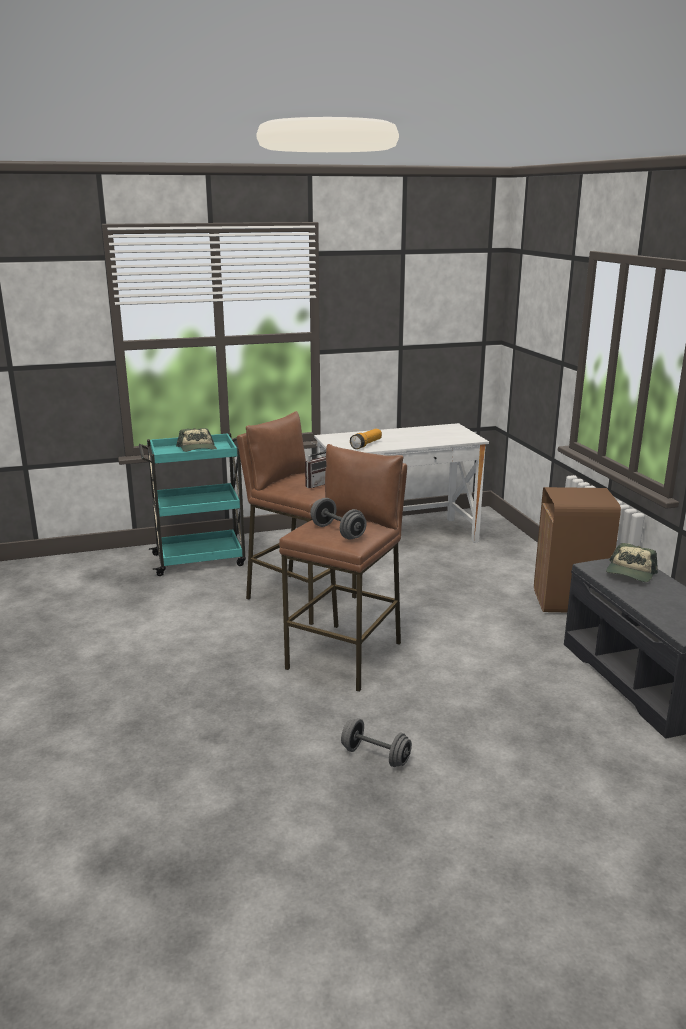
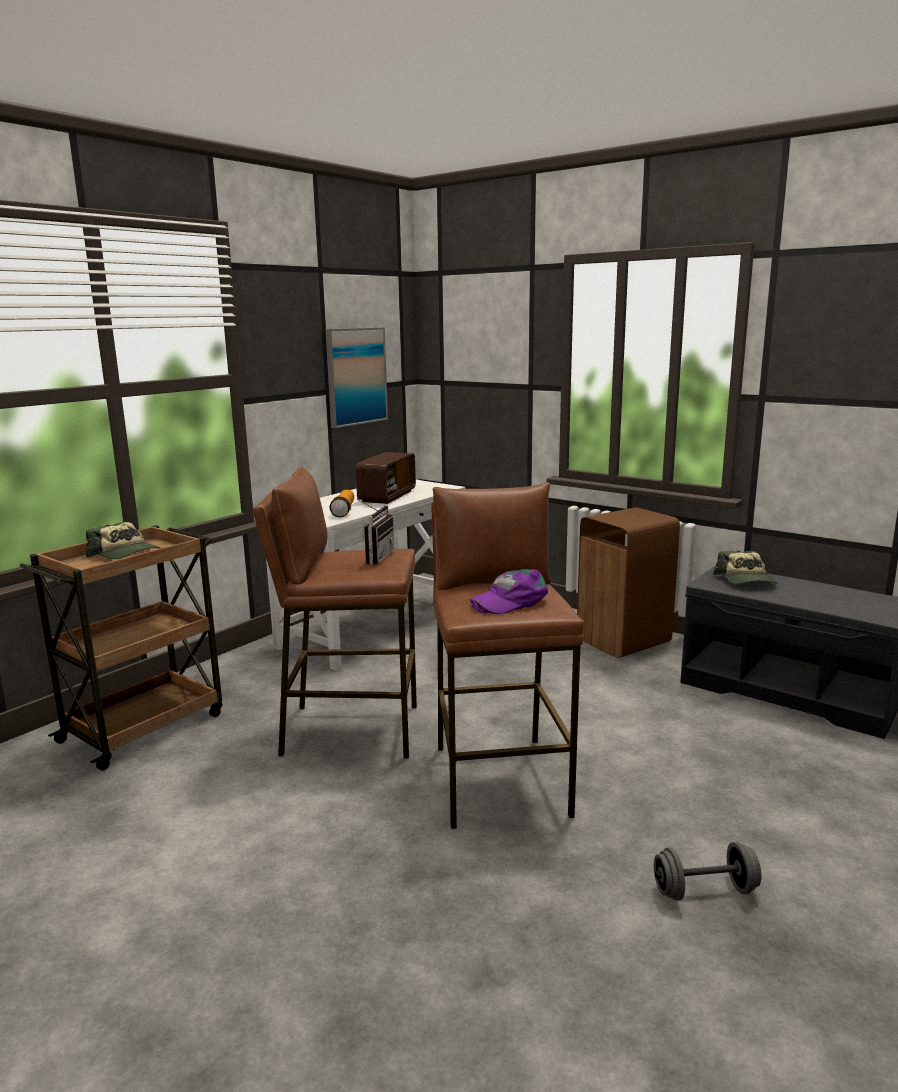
camera: 35 degrees left, 5 degrees down
turquoise cart [139,433,246,576] -> brown cart [19,525,223,771]
grey dumbbell [310,498,367,539] -> purple cap [470,569,548,614]
none -> picture [325,327,388,428]
none -> radio [355,452,416,504]

